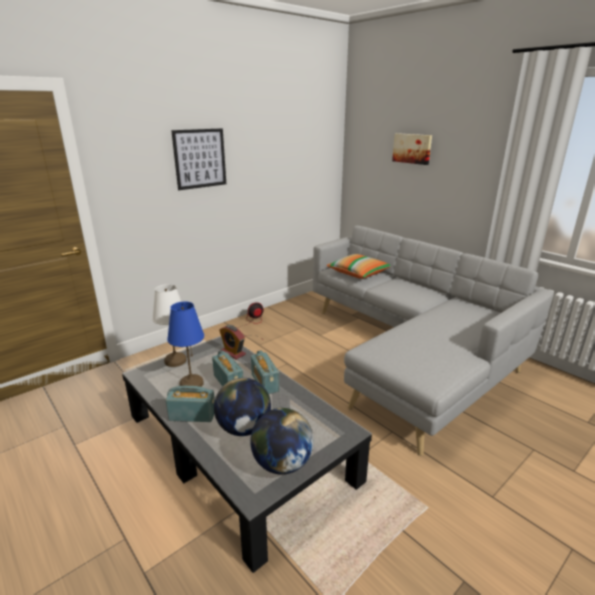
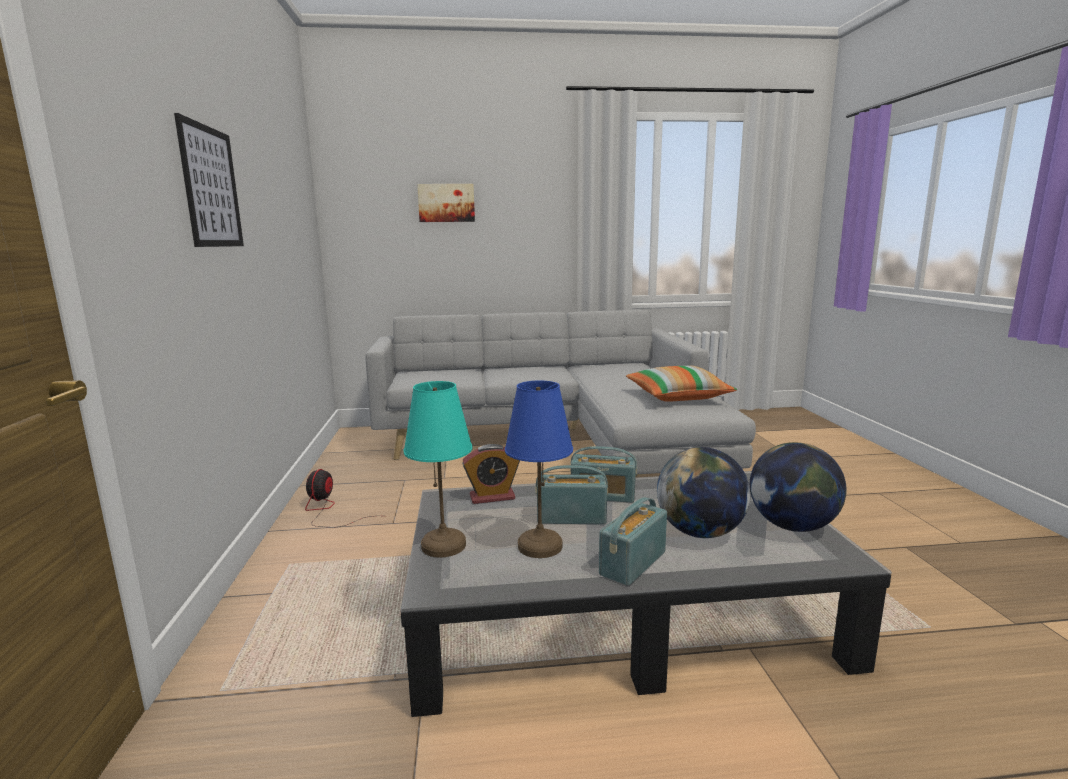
camera: 55 degrees left, 10 degrees down
white table lamp [152,284,187,367] -> turquoise table lamp [404,381,472,558]
pillow [326,254,390,279] -> pillow moved to [626,365,737,402]

